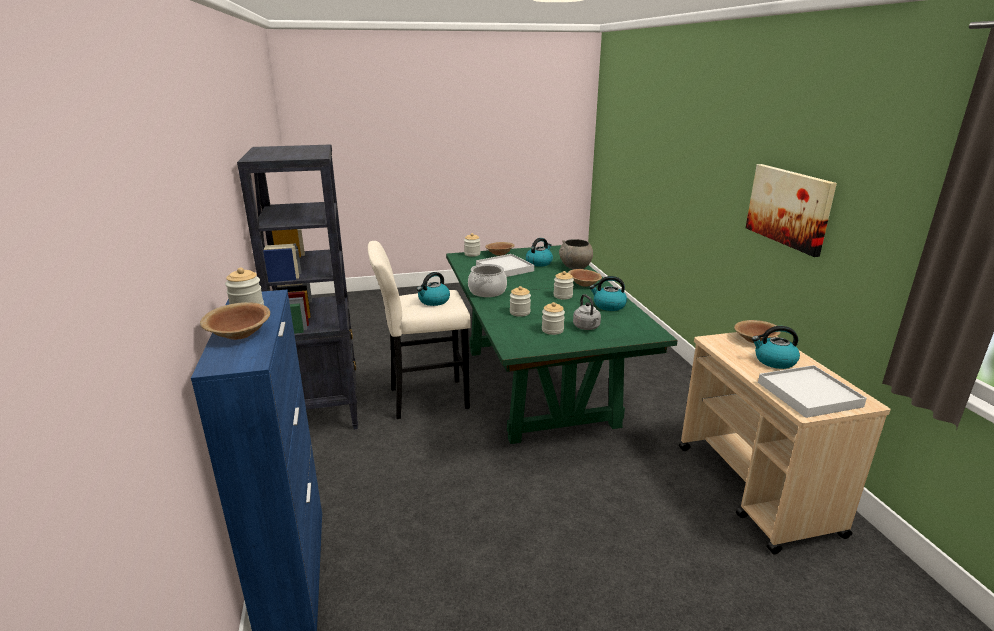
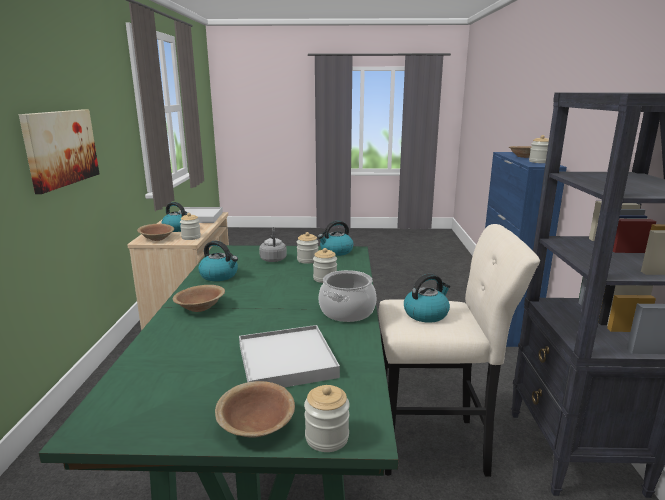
camera: 165 degrees left, 5 degrees down
kettle [526,238,553,267] -> kettle moved to [318,221,353,256]
jar [553,271,574,299] -> jar moved to [180,213,201,240]
grey bowl [559,239,593,270] -> none

